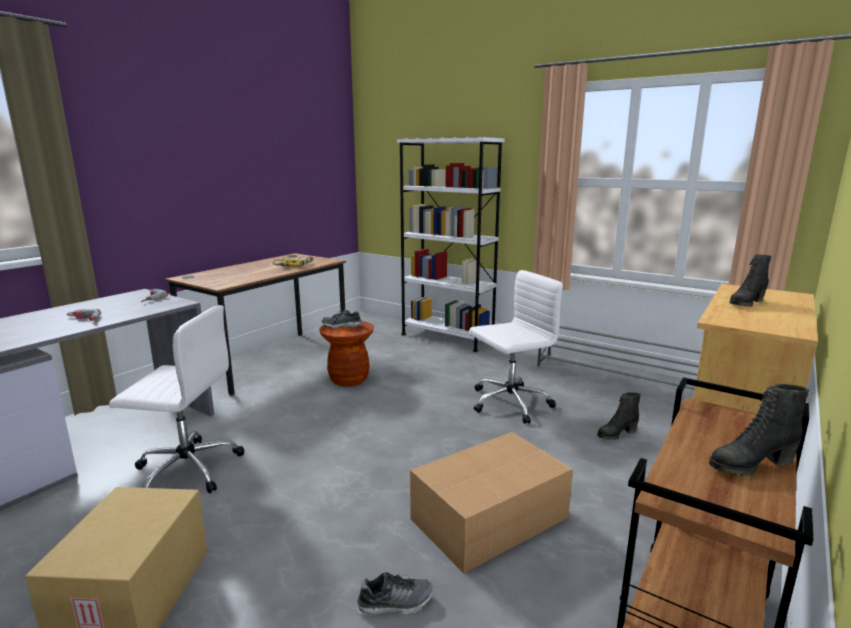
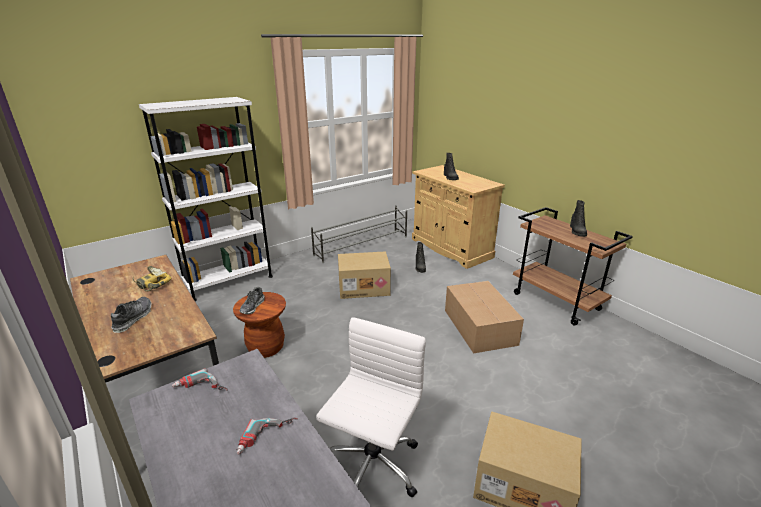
camera: 70 degrees left, 10 degrees up
shoe [357,572,433,616] -> shoe moved to [111,297,152,333]
white office chair [469,270,563,424] -> cardboard box [338,251,391,299]

